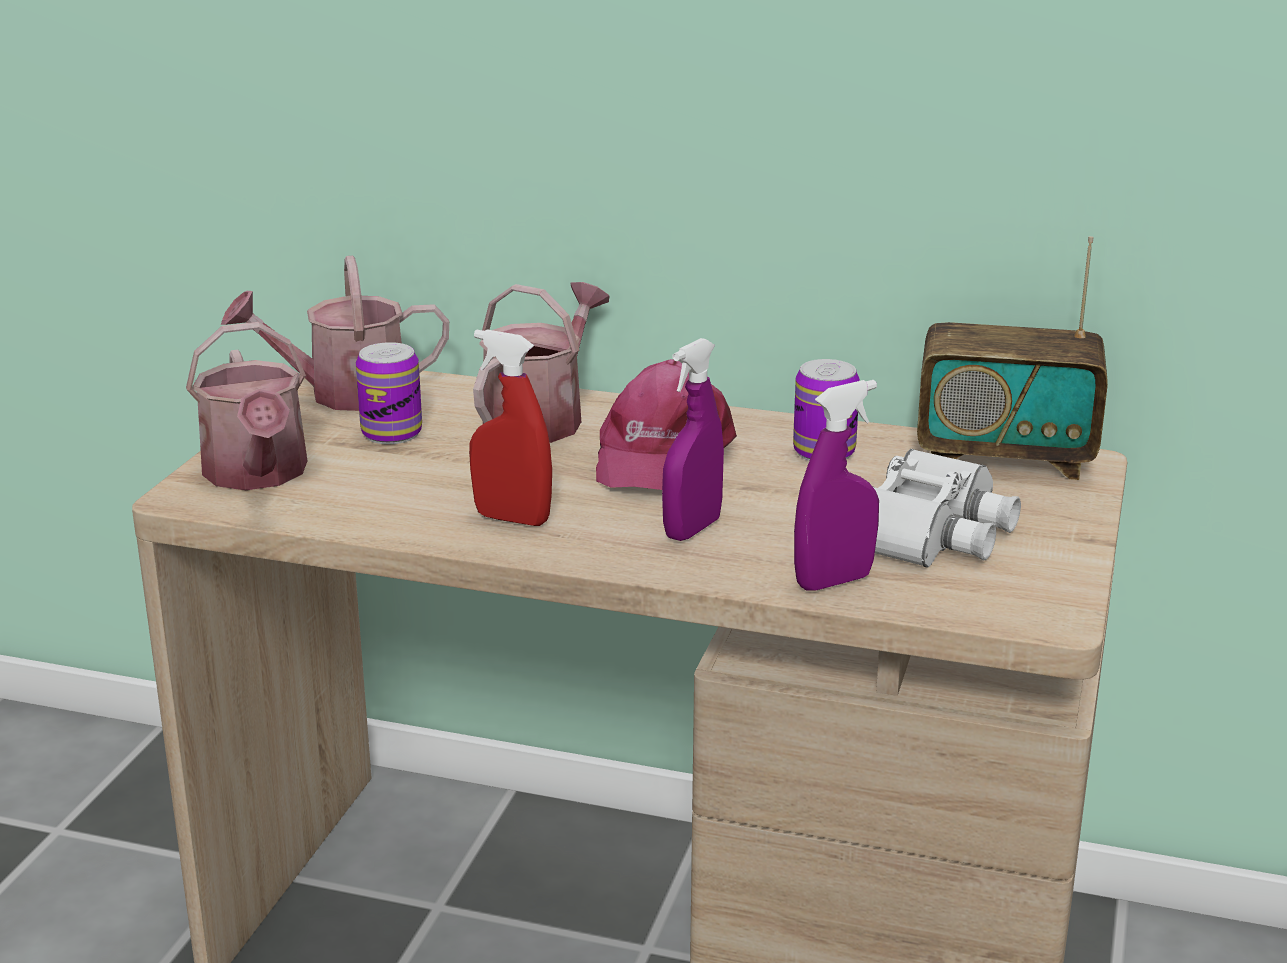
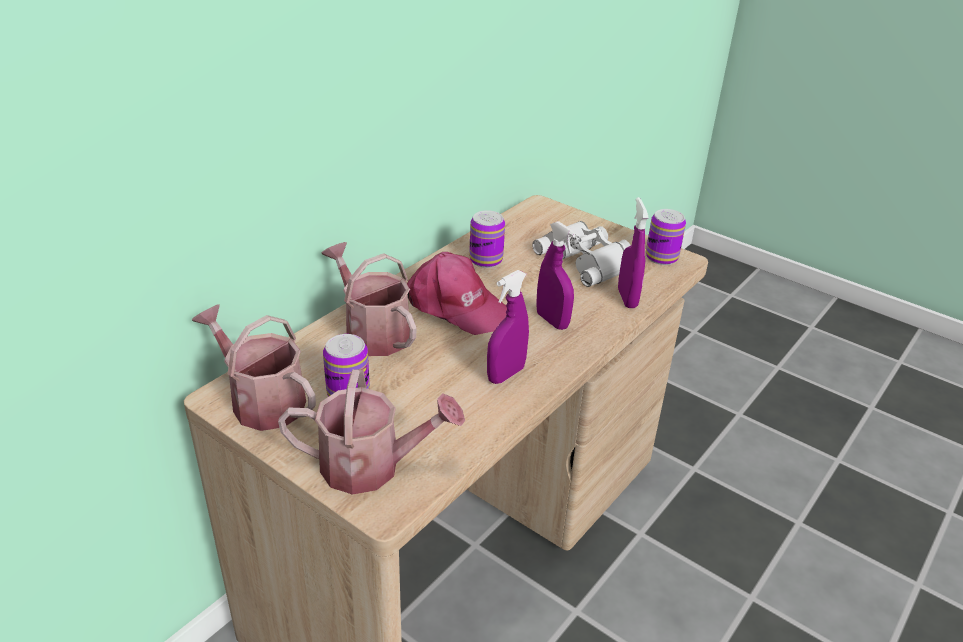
camera: 70 degrees left, 10 degrees up
watering can [221,256,449,411] -> watering can turned 120 degrees clockwise [192,304,316,431]
red spray bottle [469,329,552,526] -> purple spray bottle [487,270,529,384]
radio [917,236,1108,480] -> none
none -> can [646,209,686,265]

